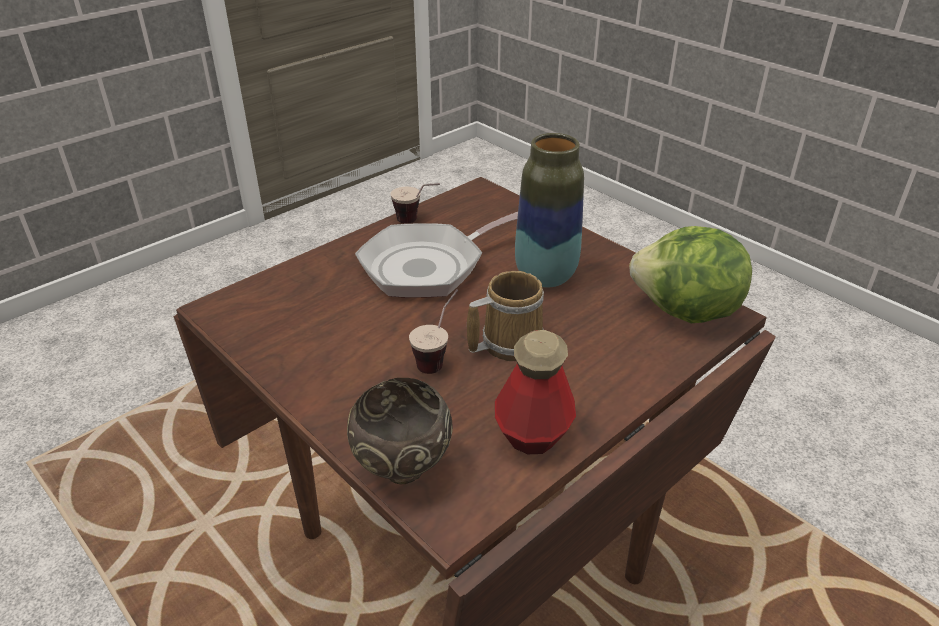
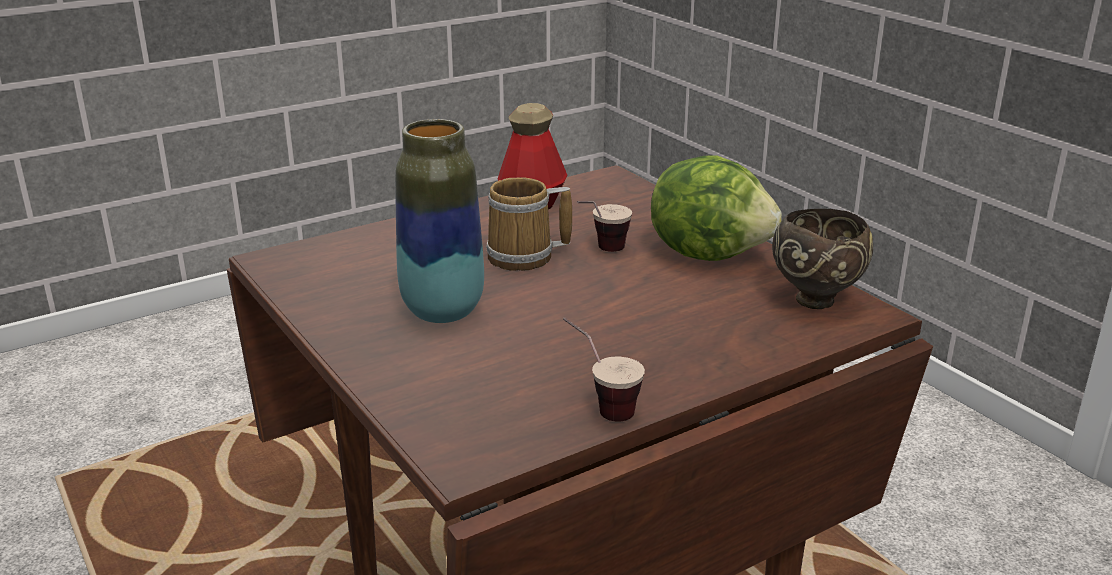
camera: 170 degrees left, 10 degrees down
brown bowl [347,378,453,484] -> brown bowl moved to [772,209,873,309]
frying pan [355,212,518,298] -> none
lettuce [629,226,752,323] -> lettuce moved to [651,155,782,261]

